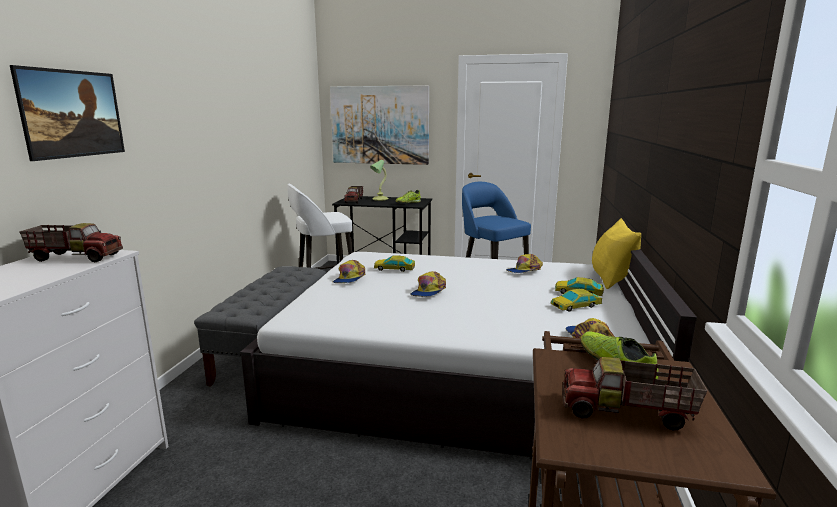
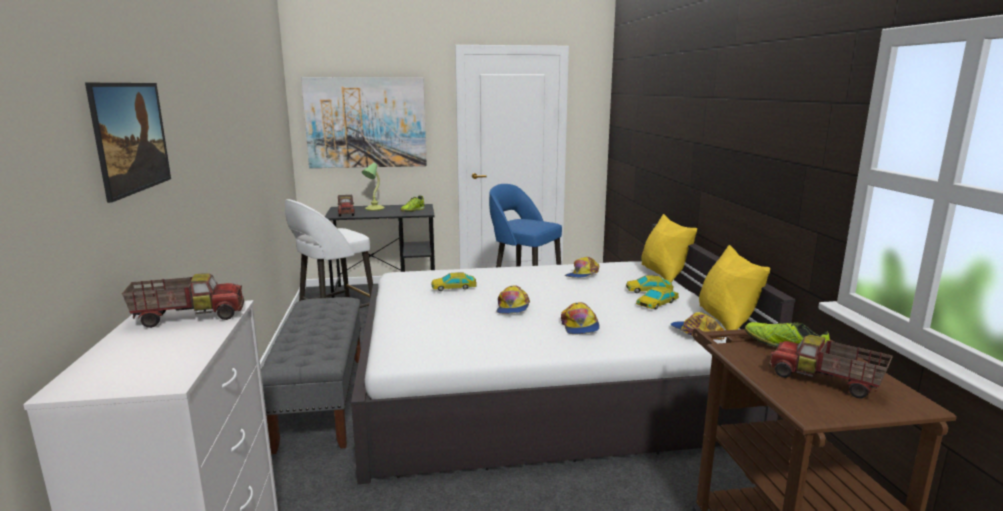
camera: 20 degrees left, 0 degrees up
cap [333,260,365,283] -> cap moved to [561,302,600,334]
toy truck [562,357,708,430] -> toy truck turned 45 degrees clockwise [769,335,893,399]
none -> yellow pillow [699,245,770,330]

